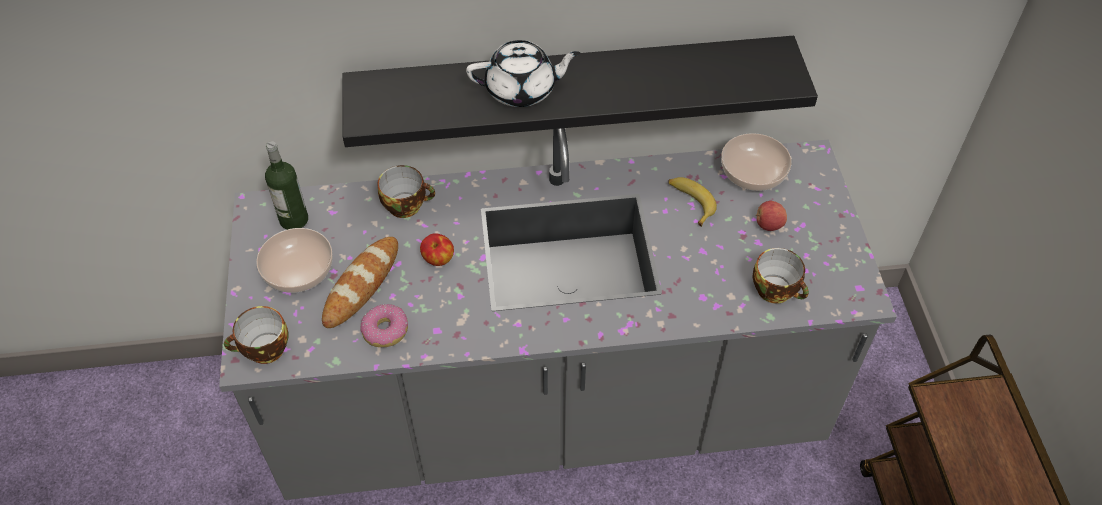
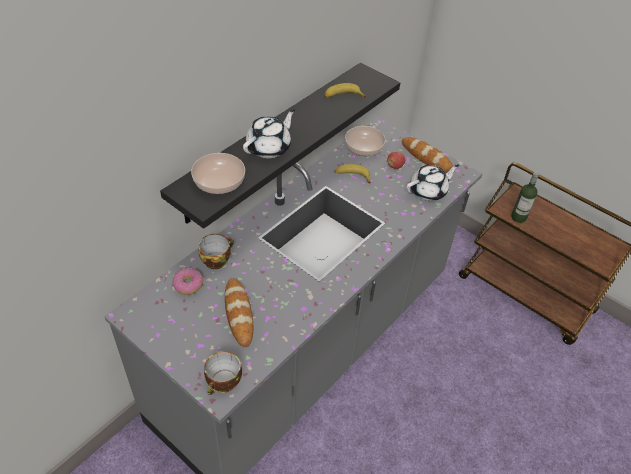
camera: 45 degrees left, 5 degrees down
bowl [256,228,333,293] -> bowl moved to [191,153,245,194]
bottle [265,141,308,230] -> bottle moved to [511,172,539,223]
donut [360,304,408,347] -> donut moved to [173,268,203,295]
apple [420,233,454,266] -> none
cup [753,248,809,304] -> white teapot [406,164,459,201]
none -> banana [324,83,366,98]
none -> bread [402,137,455,173]

